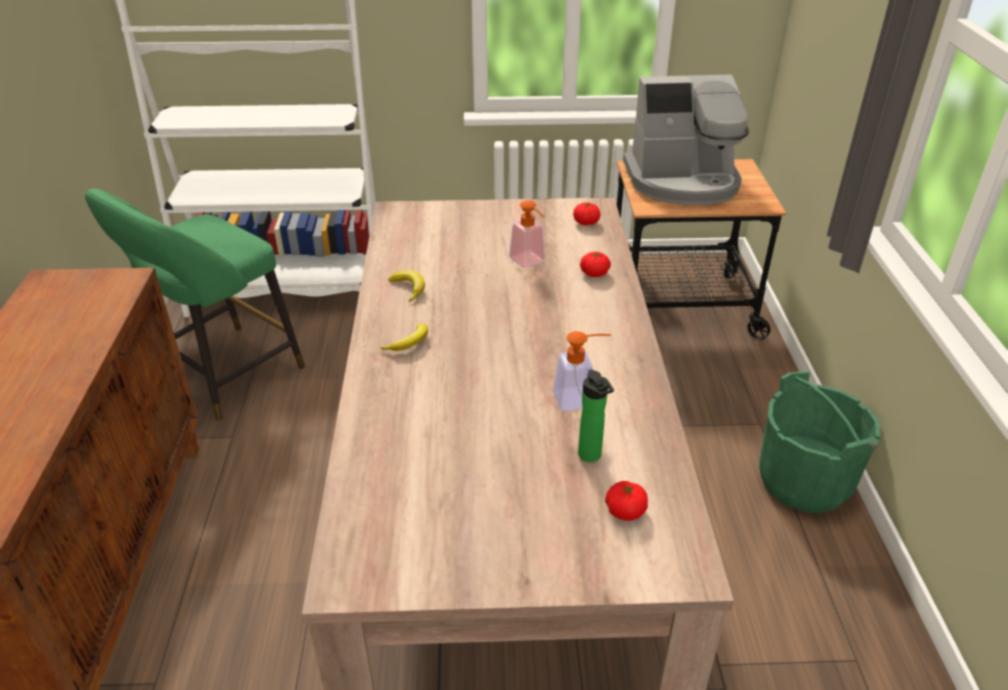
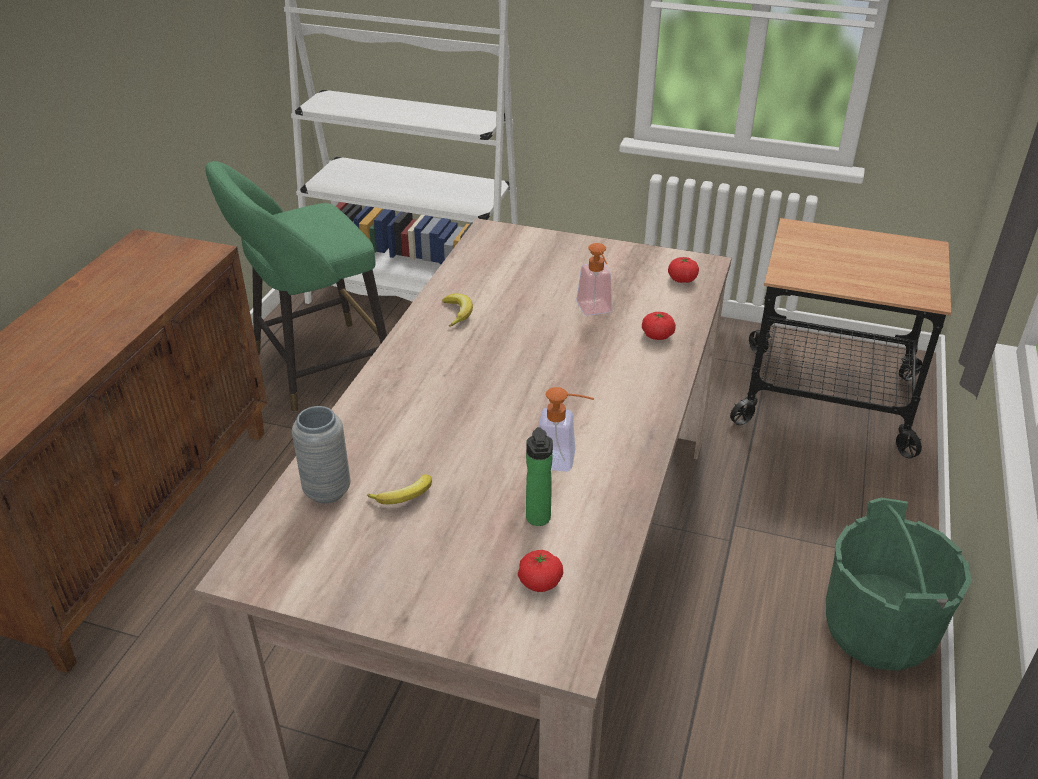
camera: 20 degrees right, 0 degrees up
banana [380,324,428,351] -> banana moved to [367,474,432,504]
coffee machine [623,75,749,205] -> none
none -> grey vase [292,406,350,503]

